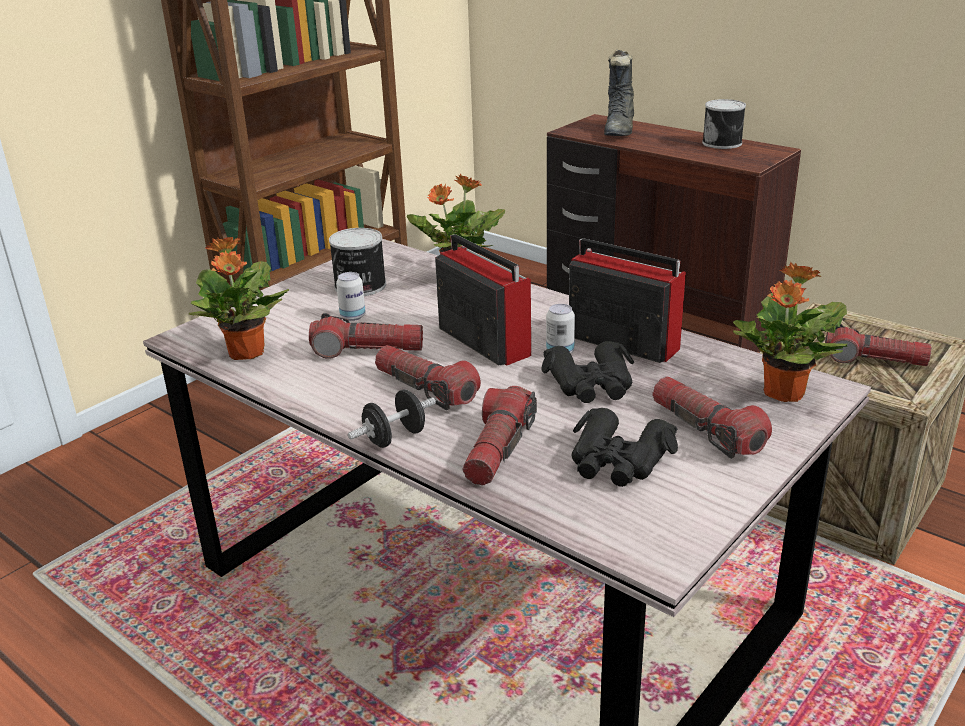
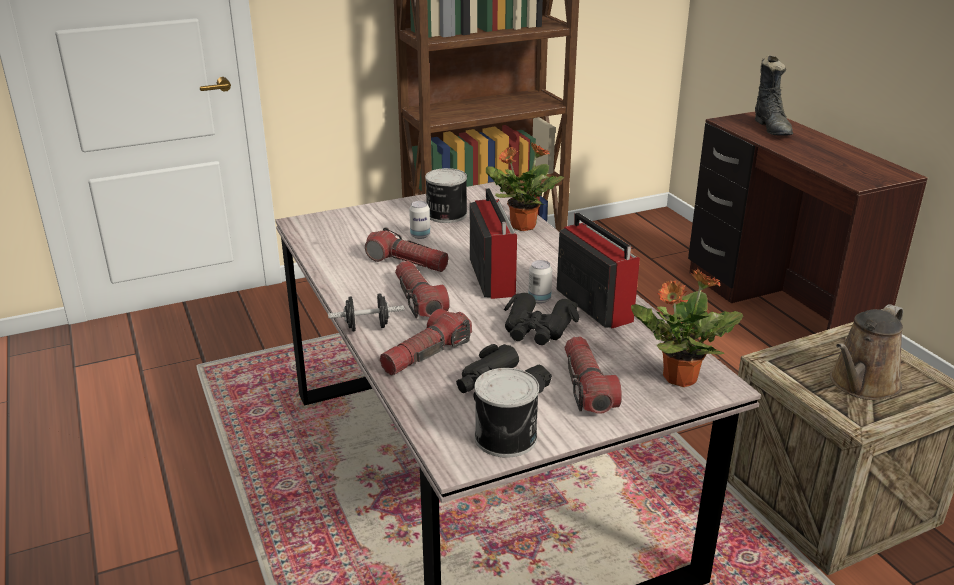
camera: 25 degrees right, 0 degrees up
potted plant [189,237,289,360] -> none
black boot [604,49,634,136] -> black boot turned 45 degrees counterclockwise [755,55,793,136]
can [702,99,746,149] -> can moved to [475,368,539,458]
flashlight [825,324,932,366] -> brown watering can [830,304,903,400]

